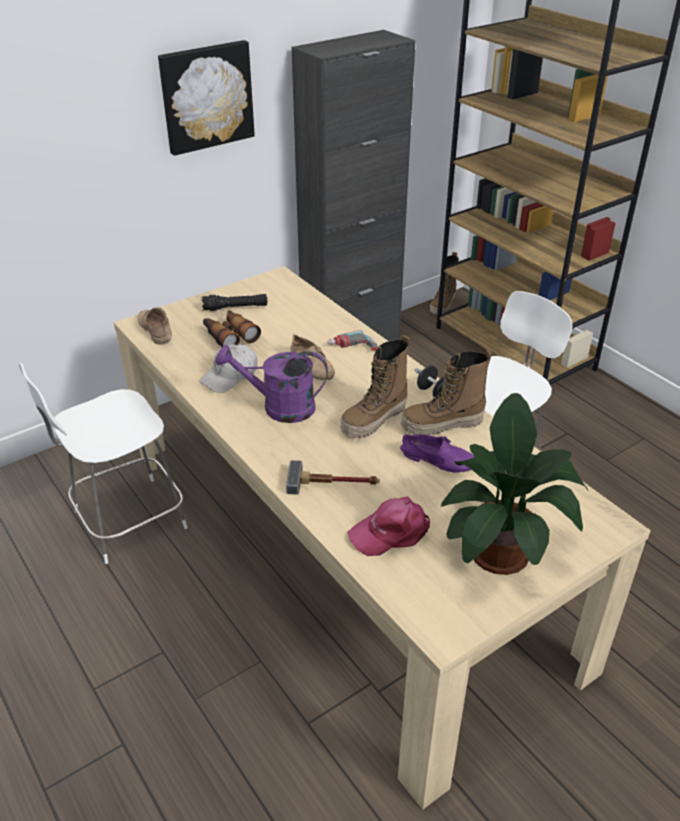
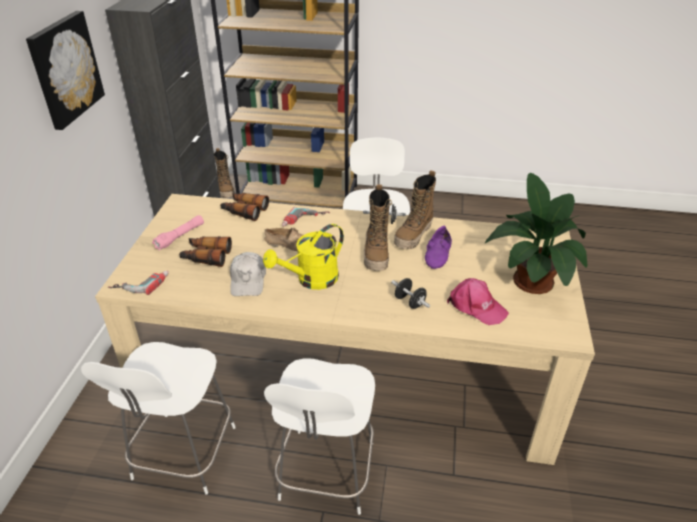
camera: 45 degrees left, 0 degrees up
beige shoe [138,307,172,345] -> power drill [108,271,169,295]
black flashlight [202,294,268,311] -> pink flashlight [152,215,204,250]
purple watering can [215,345,328,423] -> yellow watering can [263,224,344,290]
hammer [286,460,380,495] -> black dumbbell [391,278,430,309]
pink cap [347,496,430,556] -> pink cap turned 75 degrees counterclockwise [447,278,509,325]
purple shoe [400,434,475,473] -> purple shoe turned 135 degrees clockwise [425,225,452,269]
none -> binoculars [220,193,269,221]
none -> white chair [264,358,375,515]

